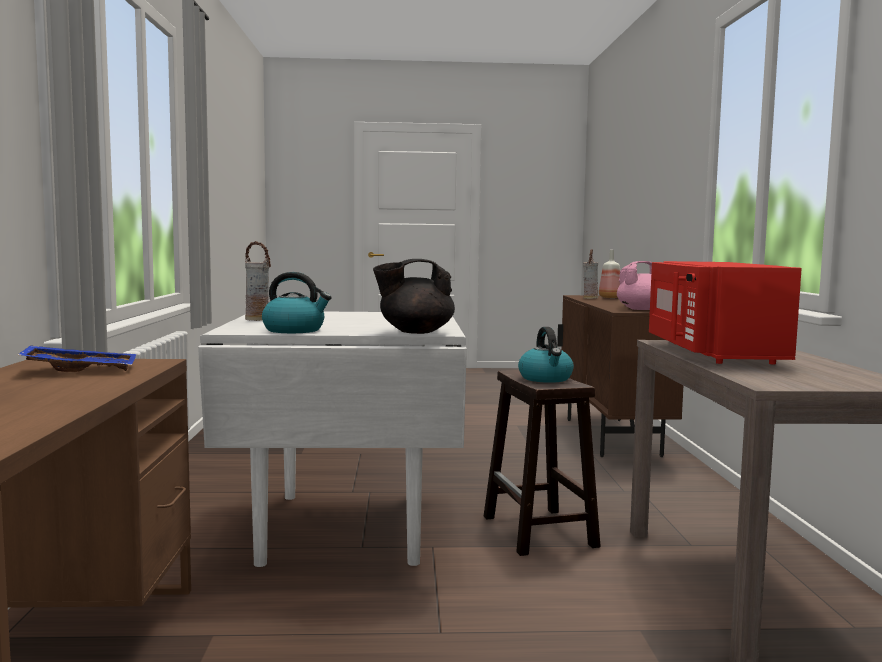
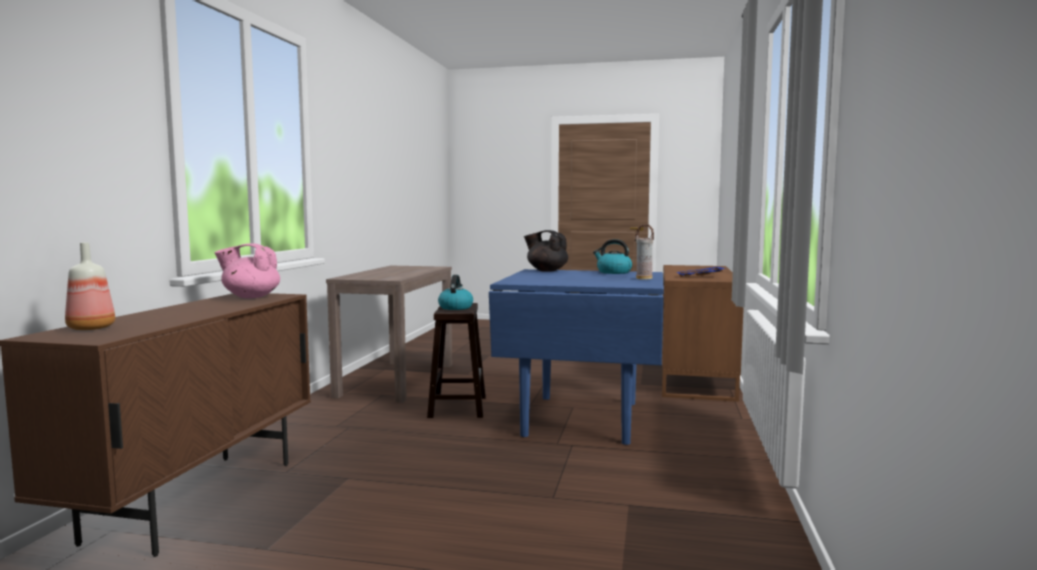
camera: 165 degrees left, 0 degrees up
white dining table [198,311,467,567] -> blue dining table [489,269,664,445]
black teapot [373,259,455,334] -> black teapot turned 150 degrees counterclockwise [524,230,568,272]
vase [583,249,598,299] -> none
red microwave [649,261,801,365] -> none

